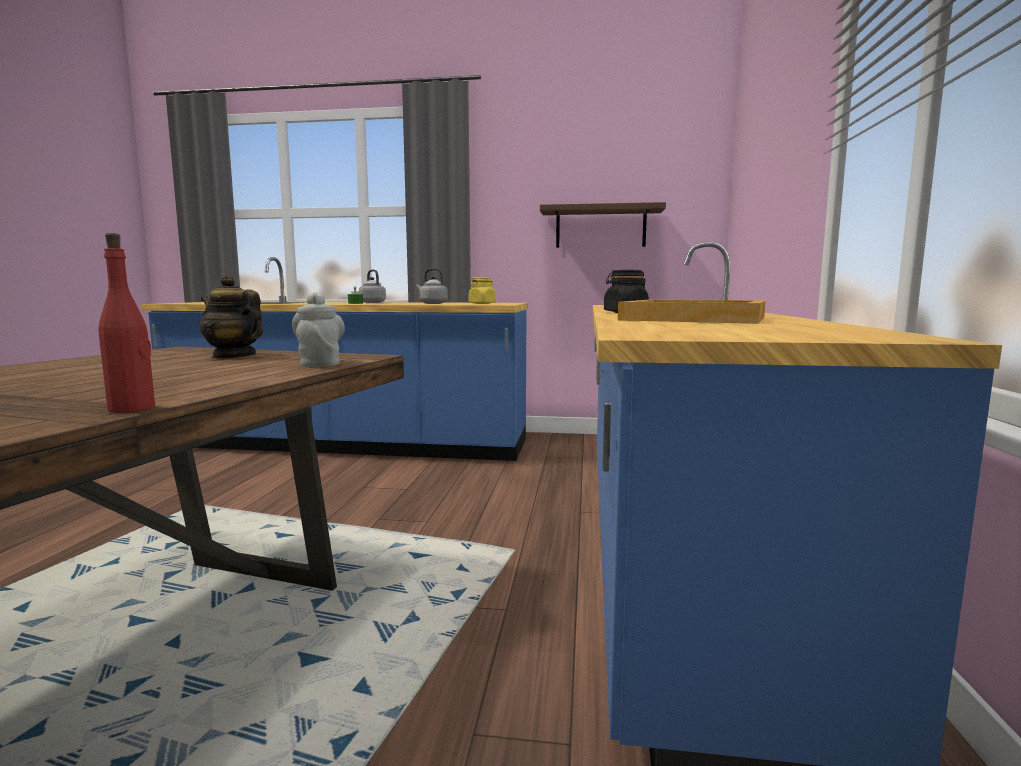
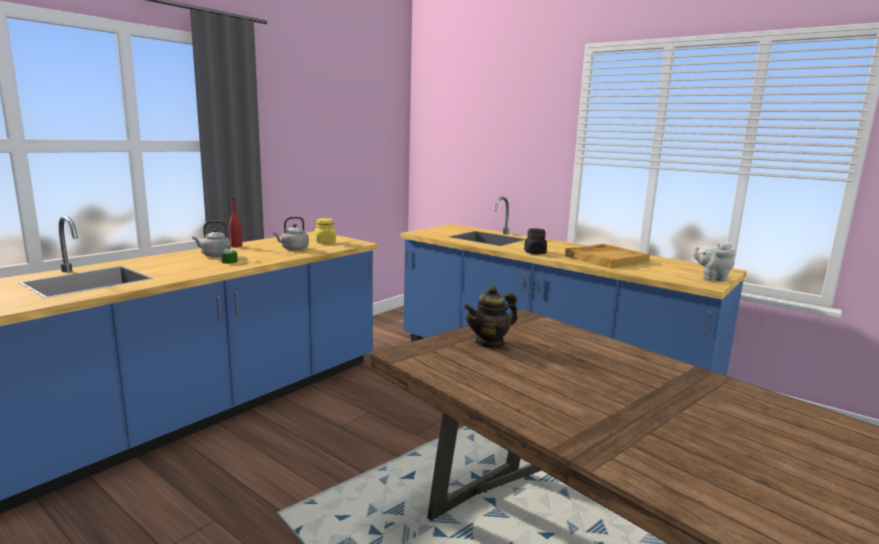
camera: 60 degrees left, 5 degrees up
red bottle [99,233,155,413] -> red bottle moved to [229,198,242,247]
grey teapot [292,292,345,367] -> grey teapot moved to [693,243,735,282]
shelf [540,202,666,248] -> none

